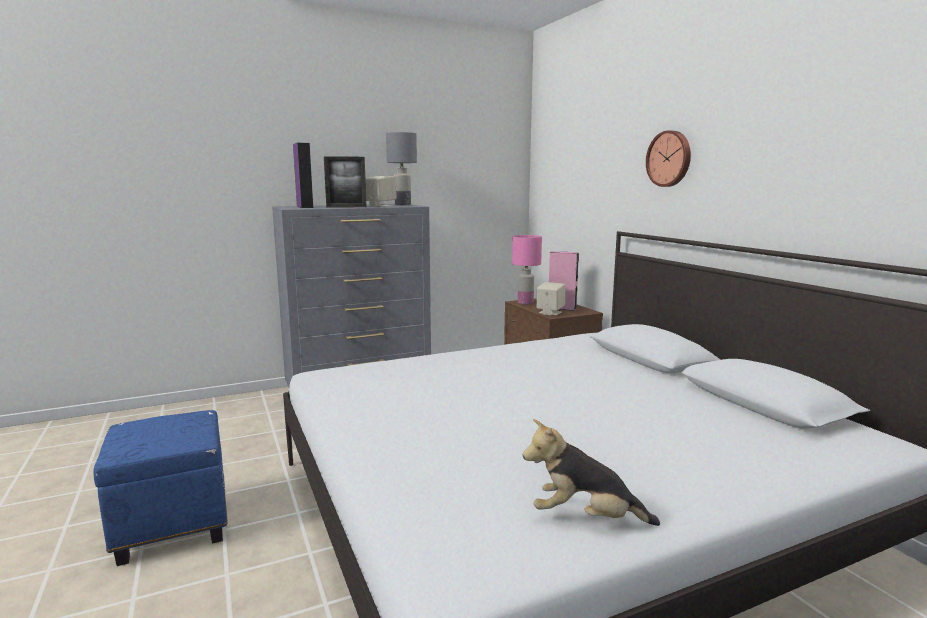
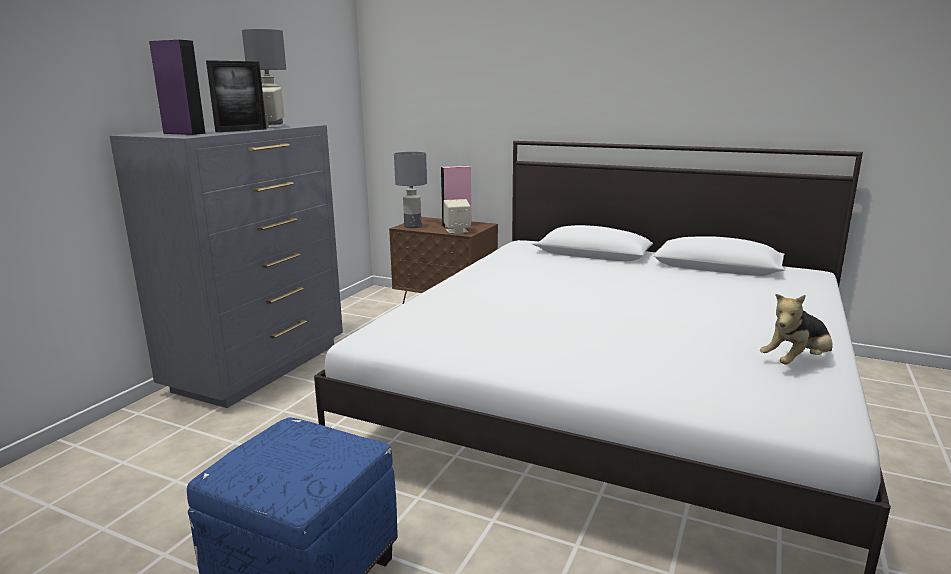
camera: 40 degrees left, 5 degrees up
pink table lamp [512,235,542,304] -> grey table lamp [394,152,427,228]
wall clock [646,130,691,187] -> none

